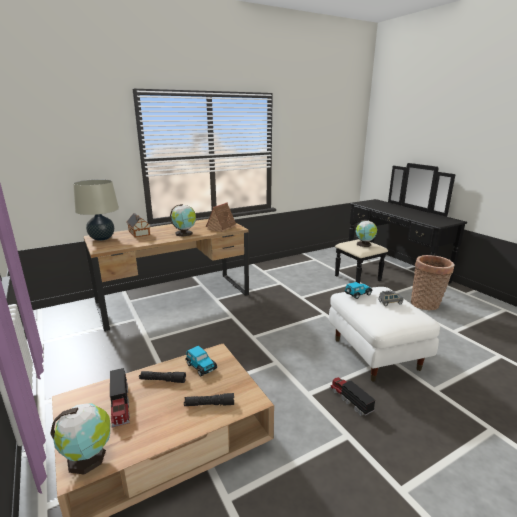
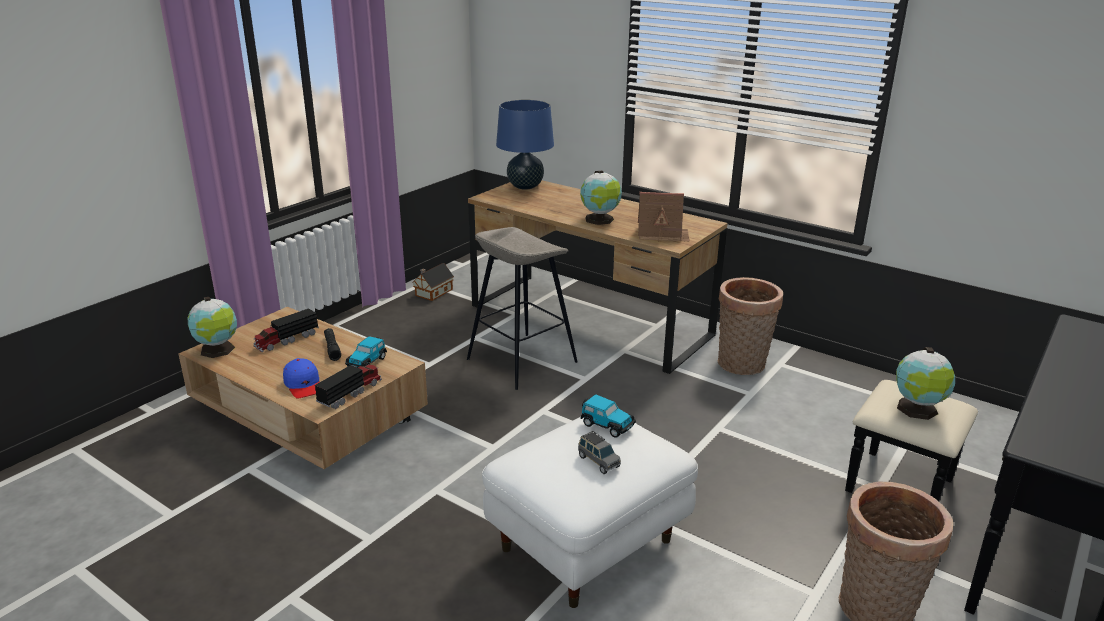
camera: 65 degrees right, 5 degrees up
beige table lamp [73,179,119,241] -> blue table lamp [496,100,554,190]
toy house [126,213,150,237] -> toy house moved to [412,263,454,301]
black flashlight [184,393,234,406] -> blue cap [283,358,319,399]
toy truck [330,377,375,416] -> toy truck moved to [315,362,382,409]
none -> grey stool [467,227,578,390]
none -> basket [718,277,783,375]

